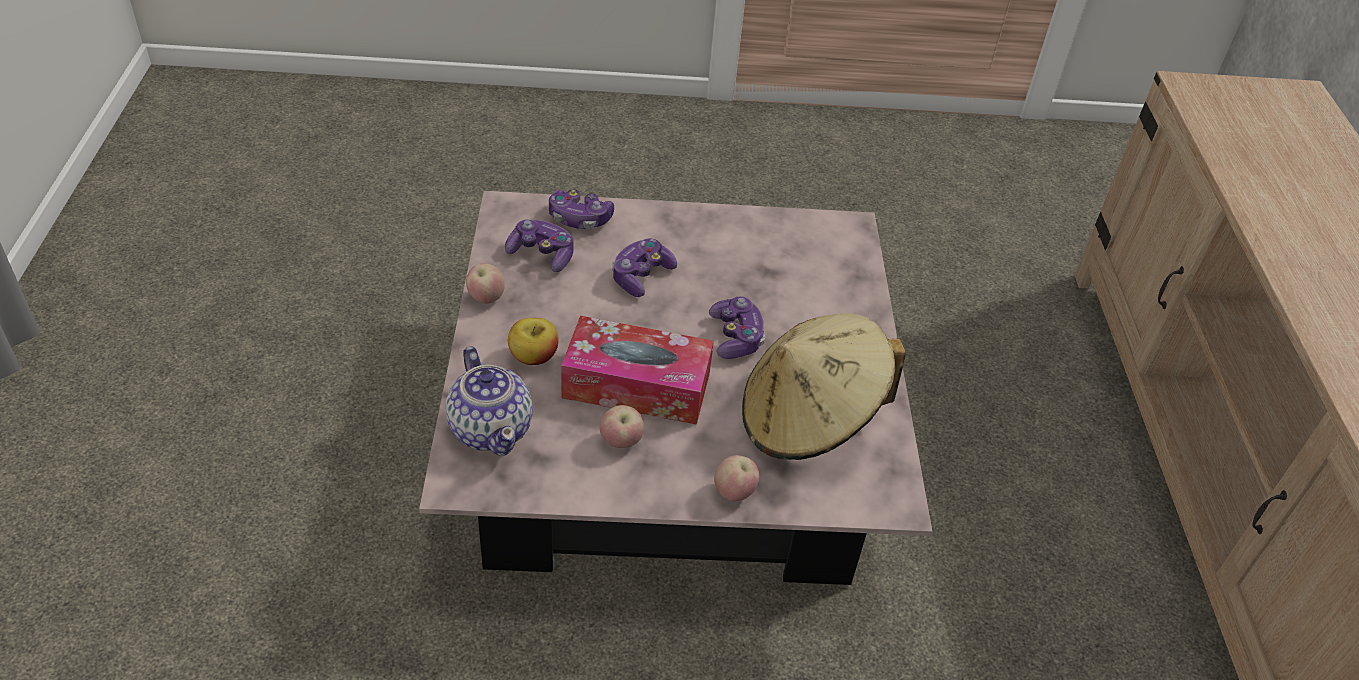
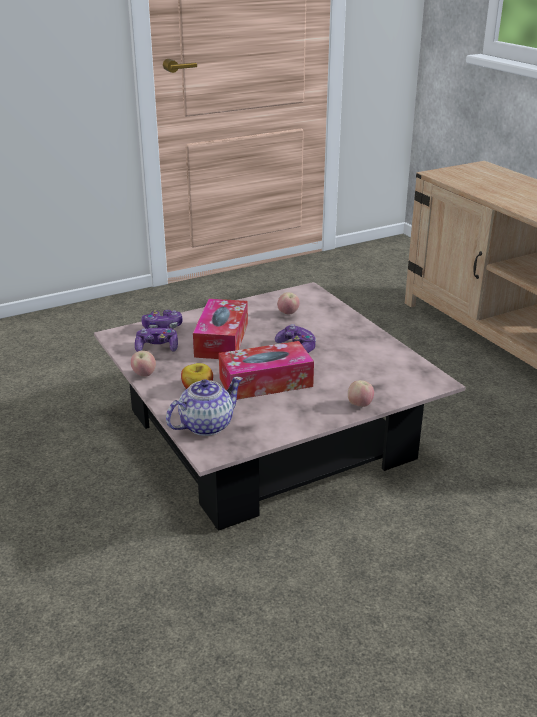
camera: 25 degrees left, 15 degrees down
teapot [446,346,533,456] -> teapot turned 75 degrees counterclockwise [166,377,243,436]
apple [600,405,644,448] -> apple moved to [277,292,300,315]
game controller [612,238,677,297] -> tissue box [193,299,248,359]
beige hat [742,313,906,460] -> none

